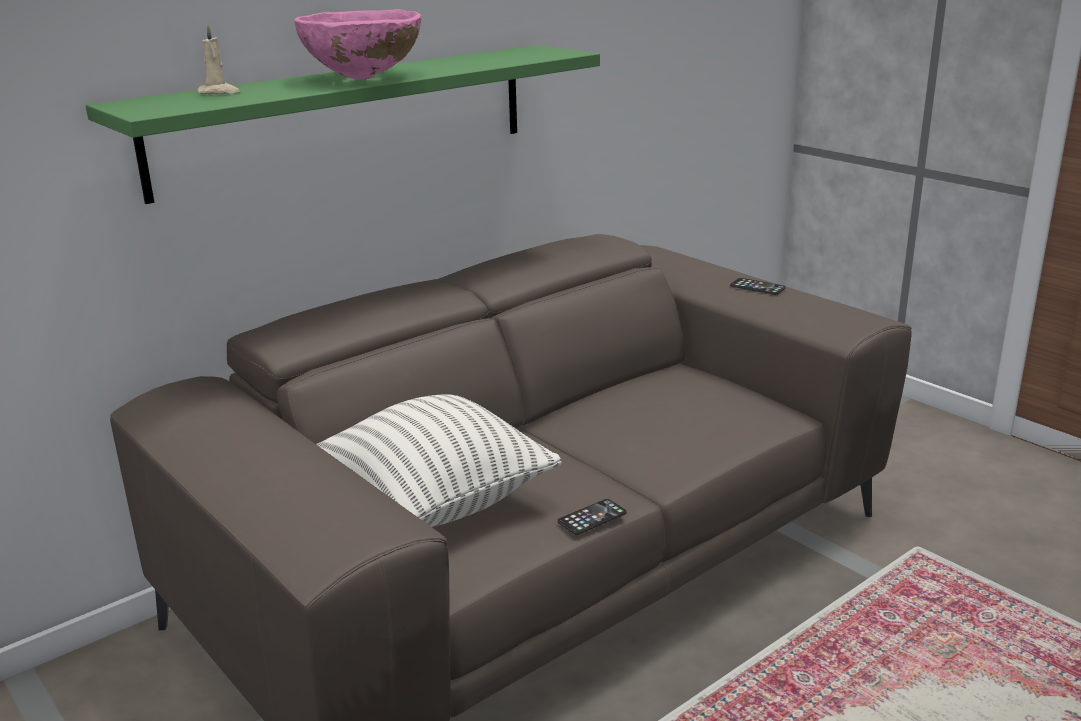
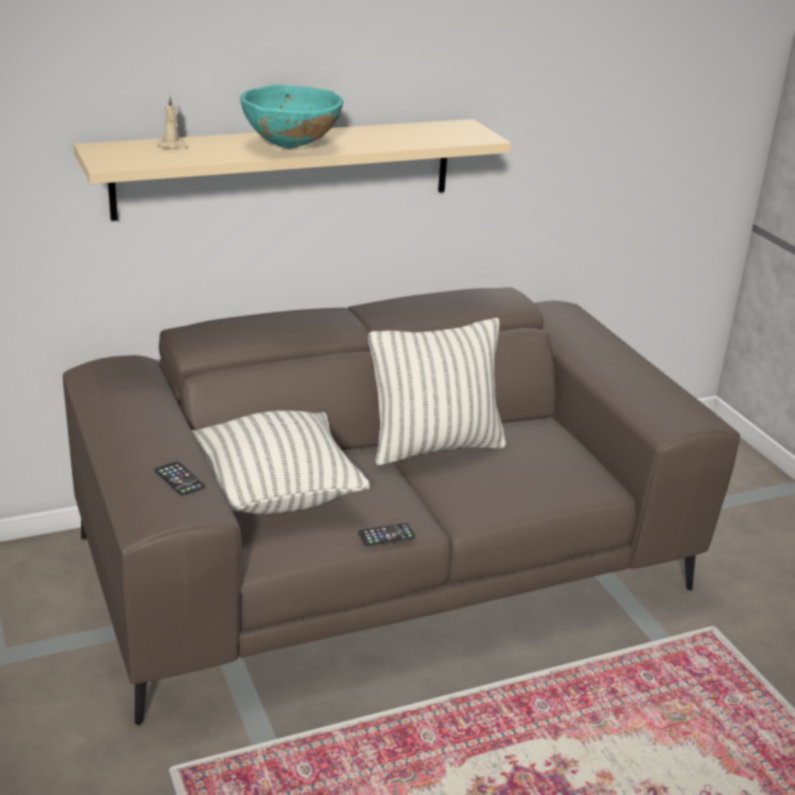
camera: 15 degrees right, 5 degrees up
green shelf [86,45,600,204] -> beige shelf [74,119,511,221]
pink bowl [294,9,421,80] -> turquoise bowl [240,85,343,148]
phone [730,278,786,295] -> phone moved to [155,461,205,496]
none -> pillow [368,318,506,465]

